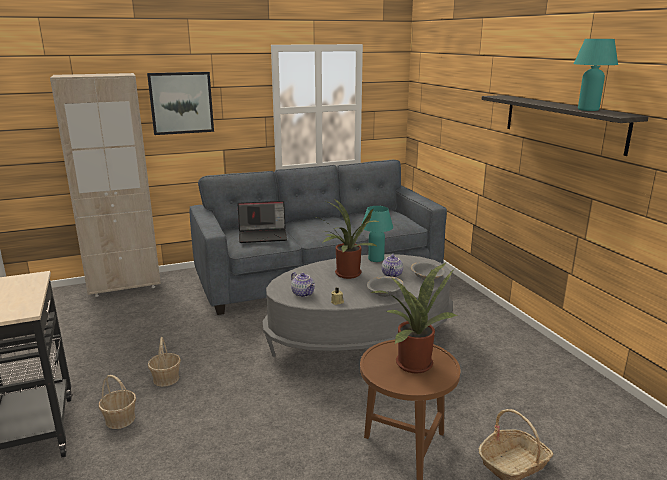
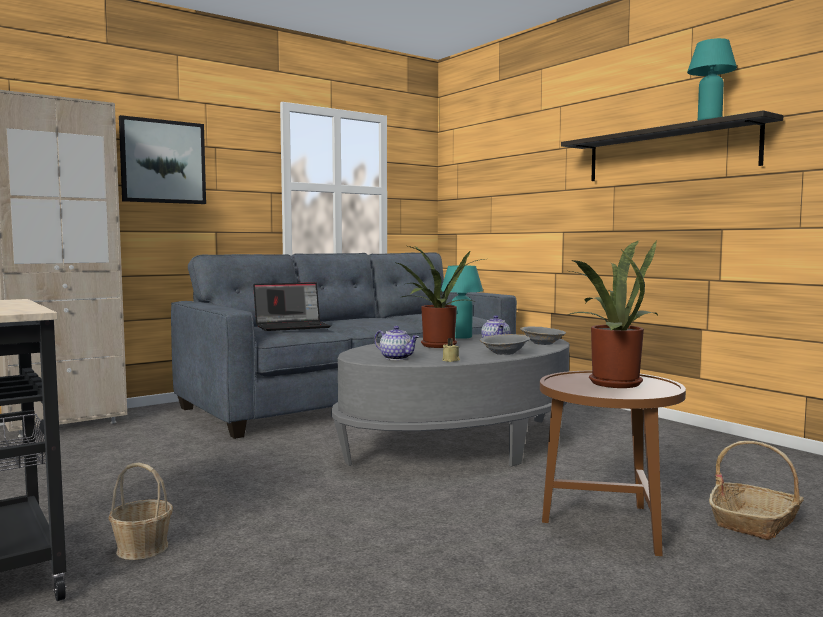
camera: 15 degrees left, 15 degrees down
basket [148,337,181,387] -> none

